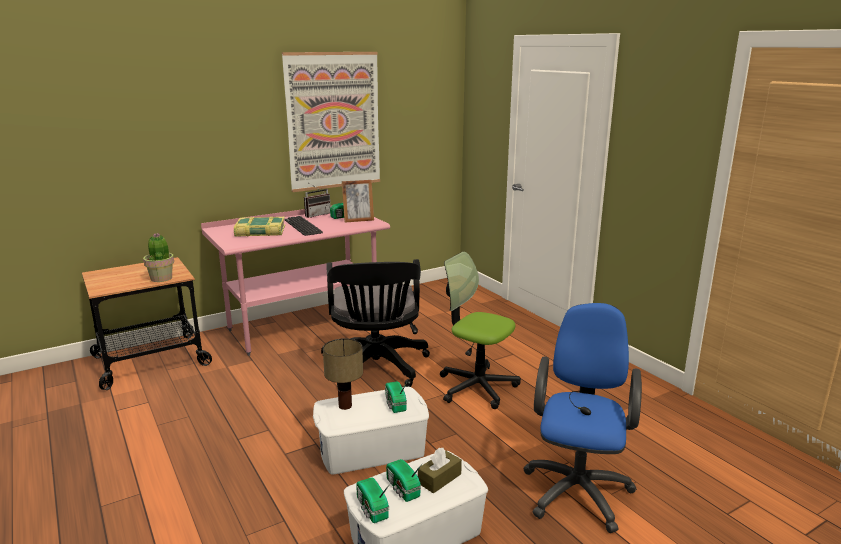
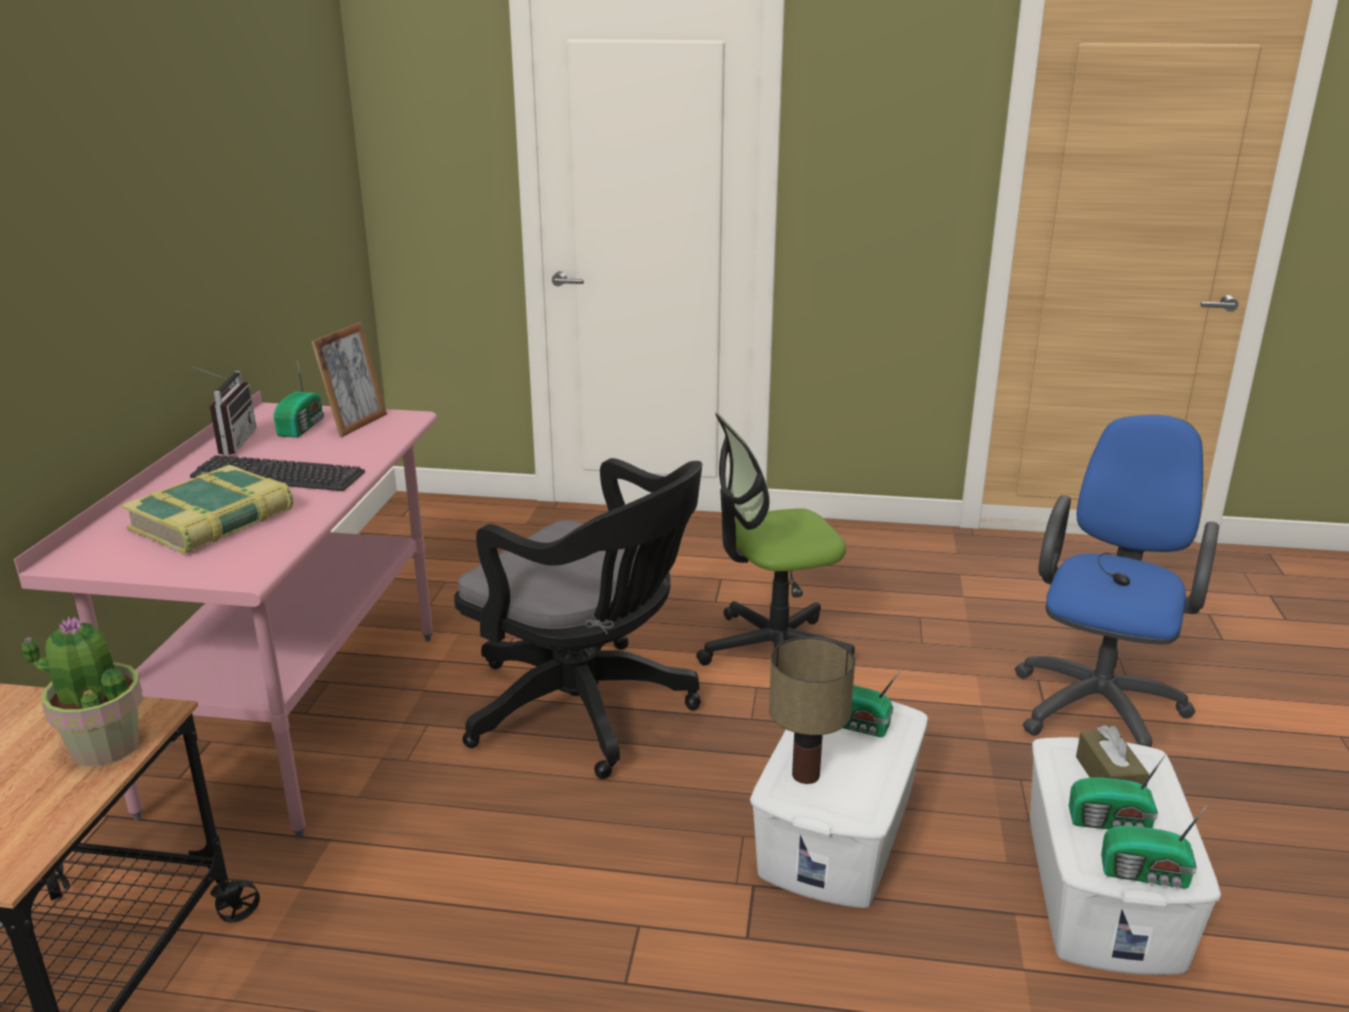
camera: 50 degrees left, 5 degrees up
picture [282,52,380,192] -> none
blue office chair [523,303,642,533] -> blue office chair turned 60 degrees clockwise [1015,415,1219,747]

